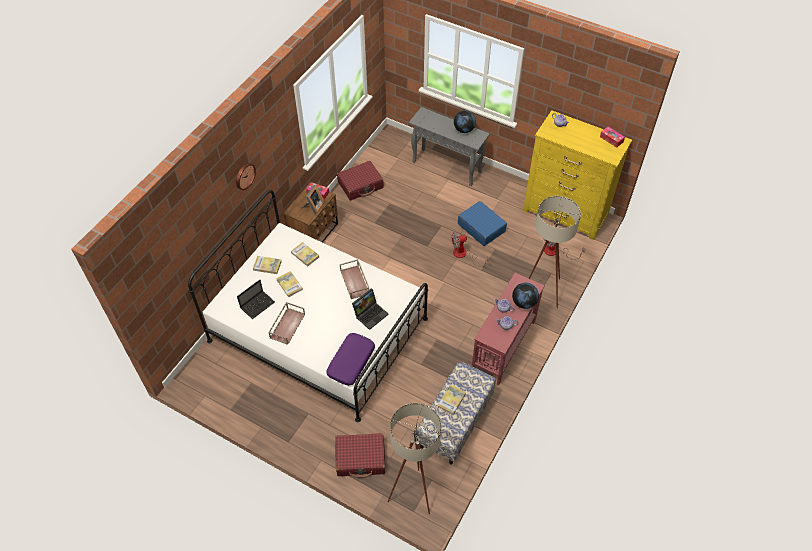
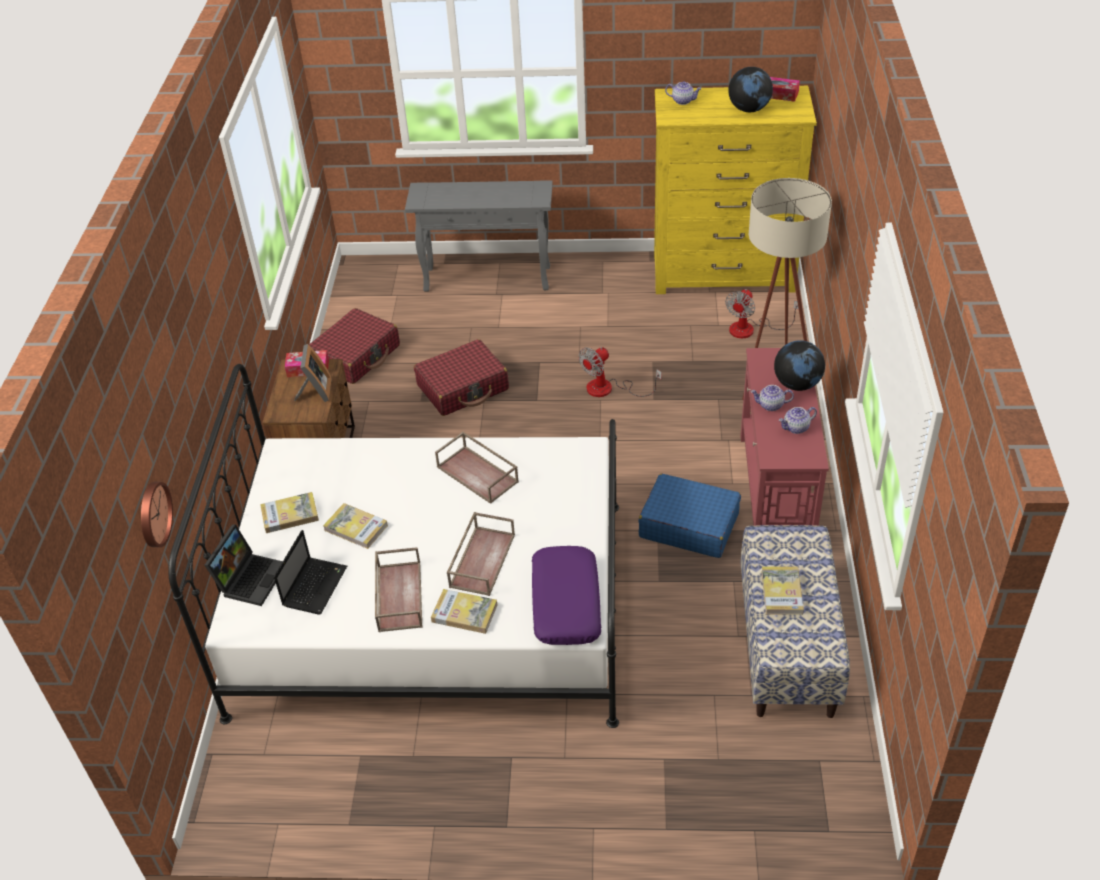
camera: 25 degrees left, 10 degrees down
wall clock [236,163,256,190] -> wall clock moved to [141,482,173,547]
book [291,242,319,267] -> book moved to [431,589,497,634]
red suitcase [335,433,385,478] -> red suitcase moved to [414,339,509,416]
laptop [352,288,389,330] -> laptop moved to [204,524,283,606]
beige floor lamp [387,403,442,514] -> none
globe [454,110,476,133] -> globe moved to [728,67,773,112]
blue suitcase [458,201,507,246] -> blue suitcase moved to [639,474,741,558]
none -> brown tray [447,512,515,596]

